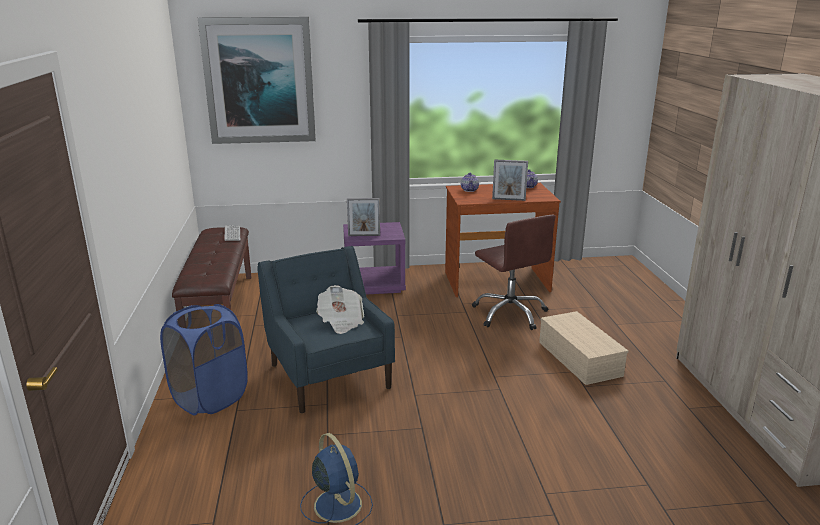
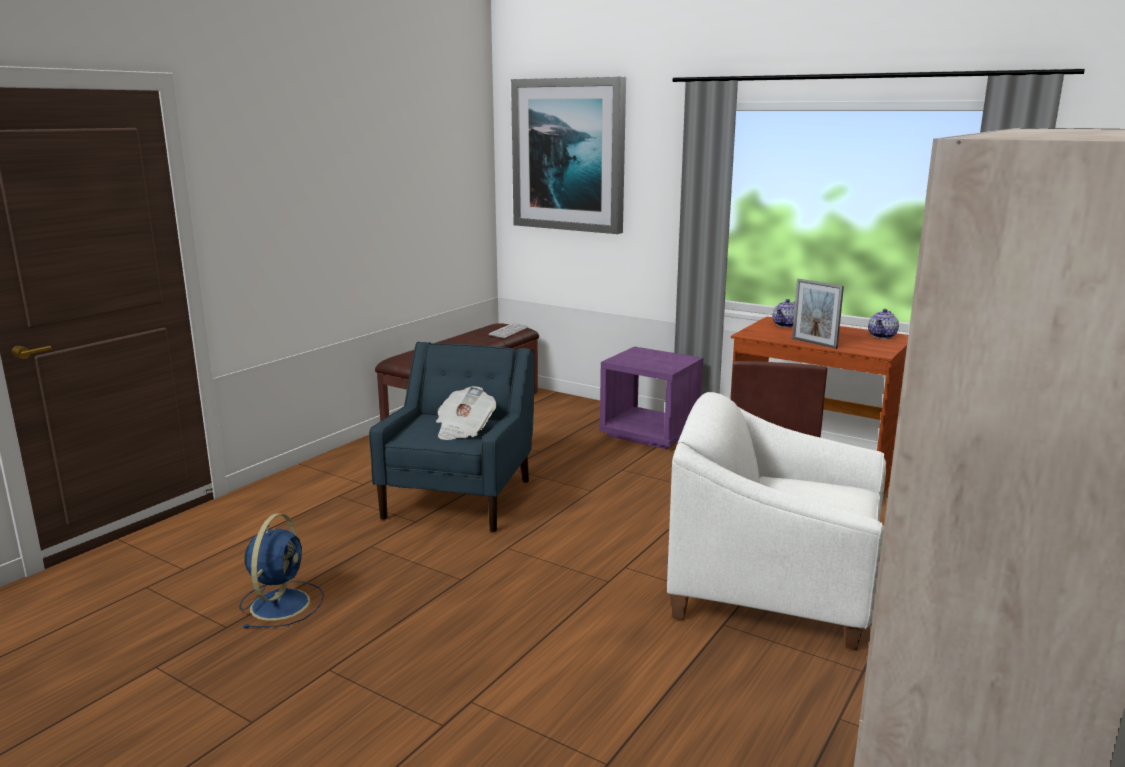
camera: 40 degrees right, 5 degrees down
blue laundry basket [160,304,248,416] -> none
picture frame [347,198,380,236] -> none
beige storage box [539,311,628,385] -> white armchair [667,392,886,650]

